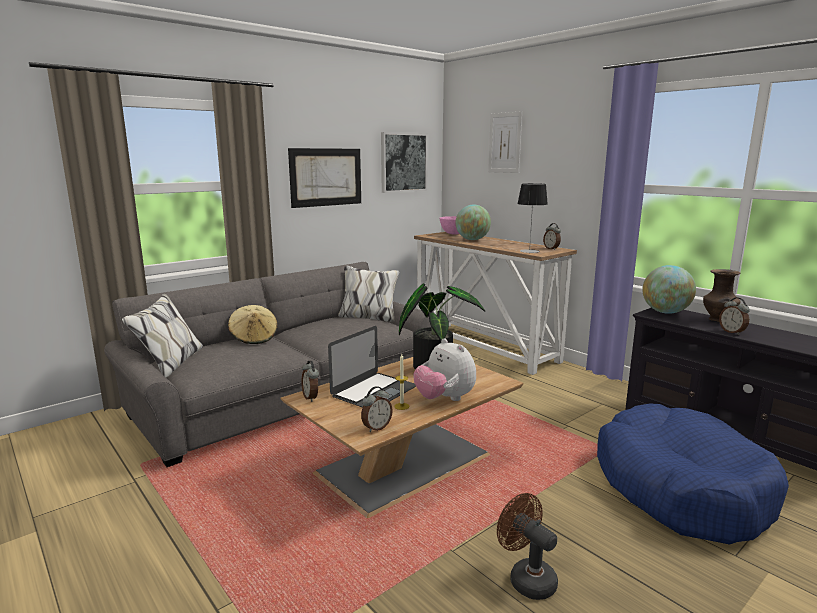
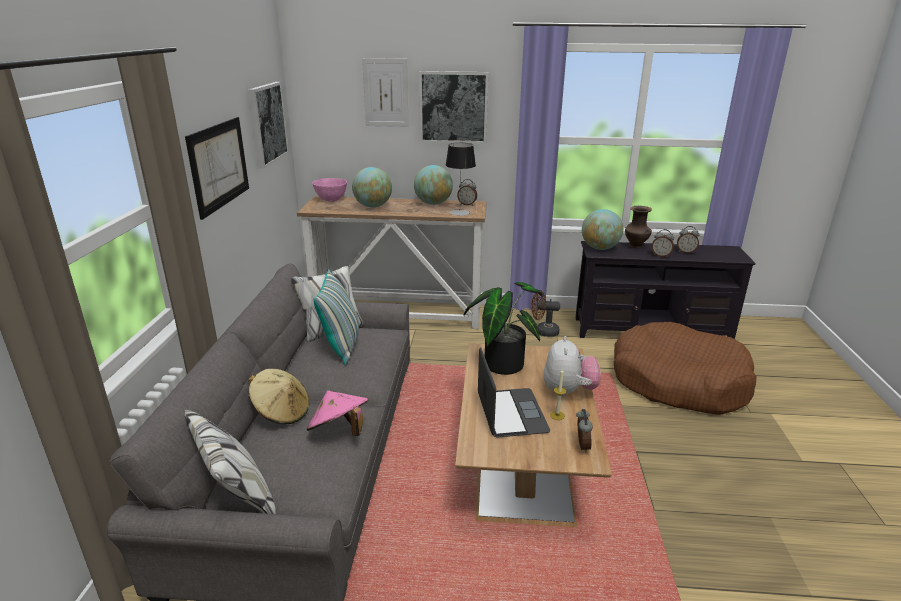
camera: 45 degrees left, 10 degrees up
alarm clock [302,361,319,402] -> alarm clock moved to [677,226,699,253]
plush toy [413,338,476,401] -> plush toy turned 90 degrees counterclockwise [543,336,601,397]
brown fan [497,493,558,600] -> brown fan moved to [531,290,560,337]
blue dog bed [597,403,789,545] -> brown dog bed [614,322,757,415]
none -> pink hat [307,391,369,436]
none -> pillow [313,269,359,365]
none -> globe [414,165,453,205]
none -> picture [419,71,489,144]

